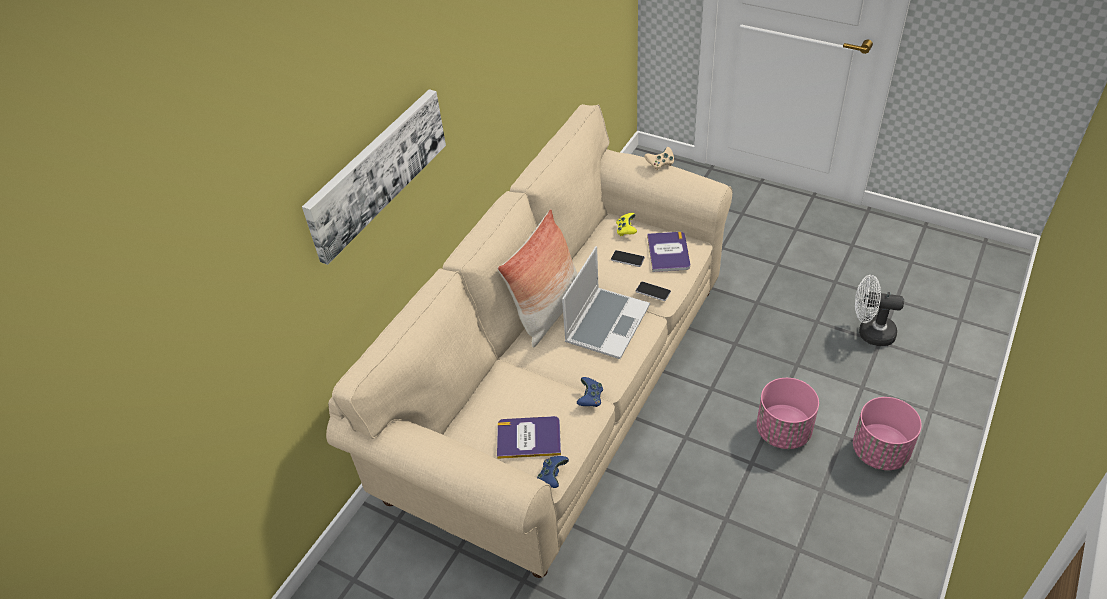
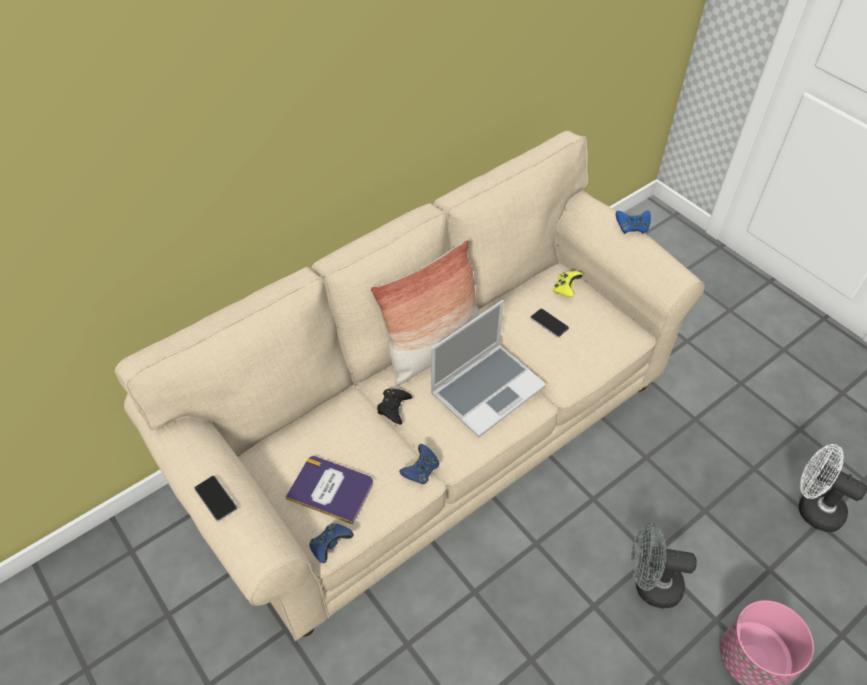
camera: 20 degrees right, 5 degrees up
picture [302,89,446,265] -> none
phone [636,281,671,301] -> phone moved to [194,476,237,521]
beige game controller [644,147,674,170] -> blue game controller [616,210,651,234]
book [647,232,690,272] -> none
pink planter [757,378,819,449] -> grey fan [631,523,697,609]
none -> black game controller [377,389,412,424]

